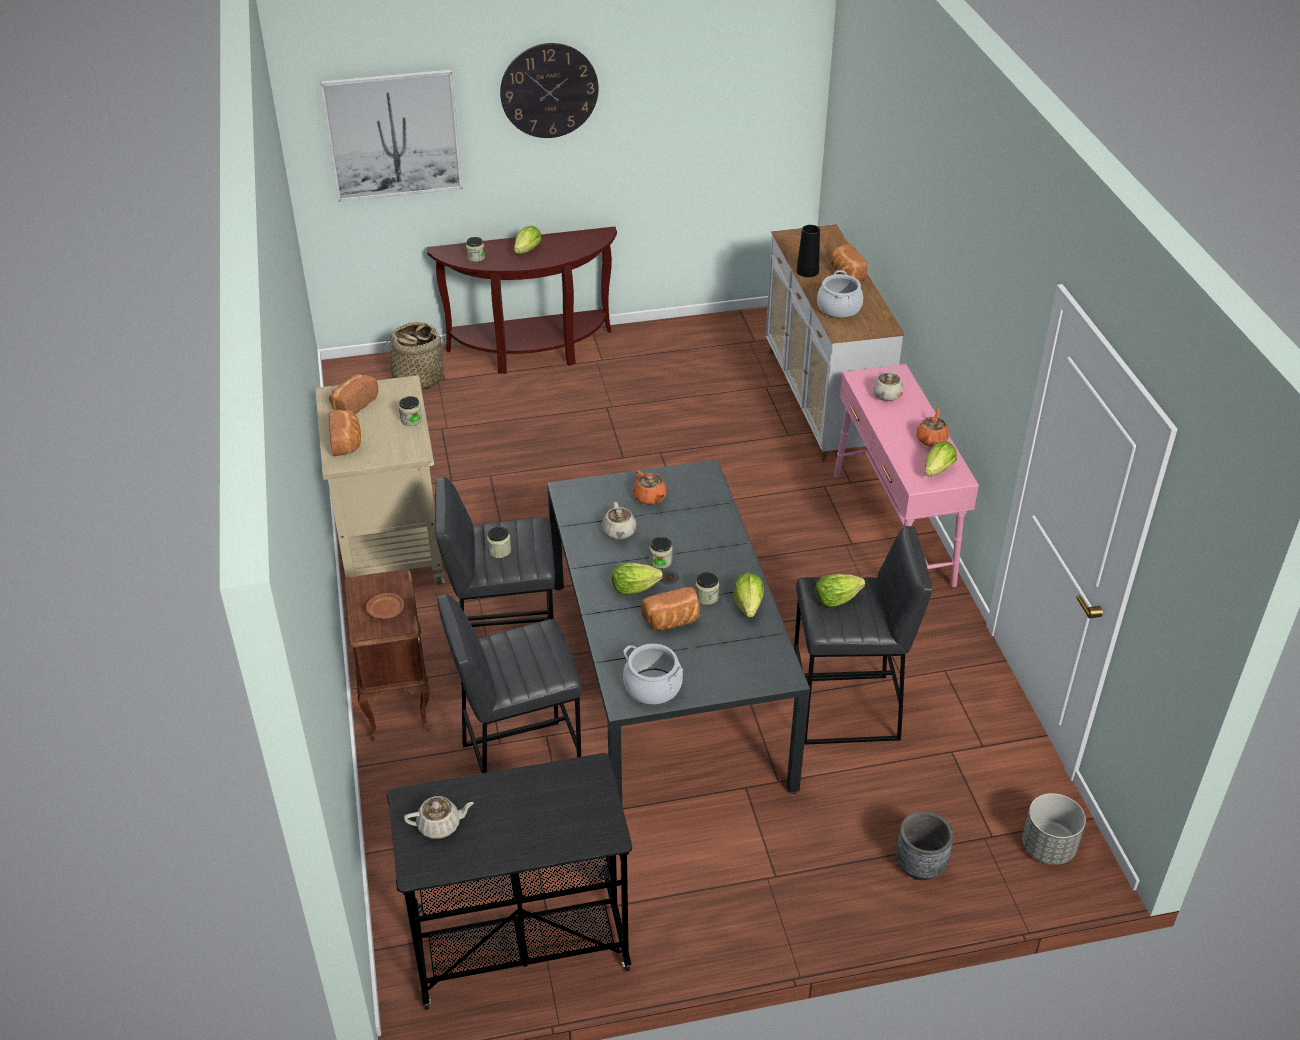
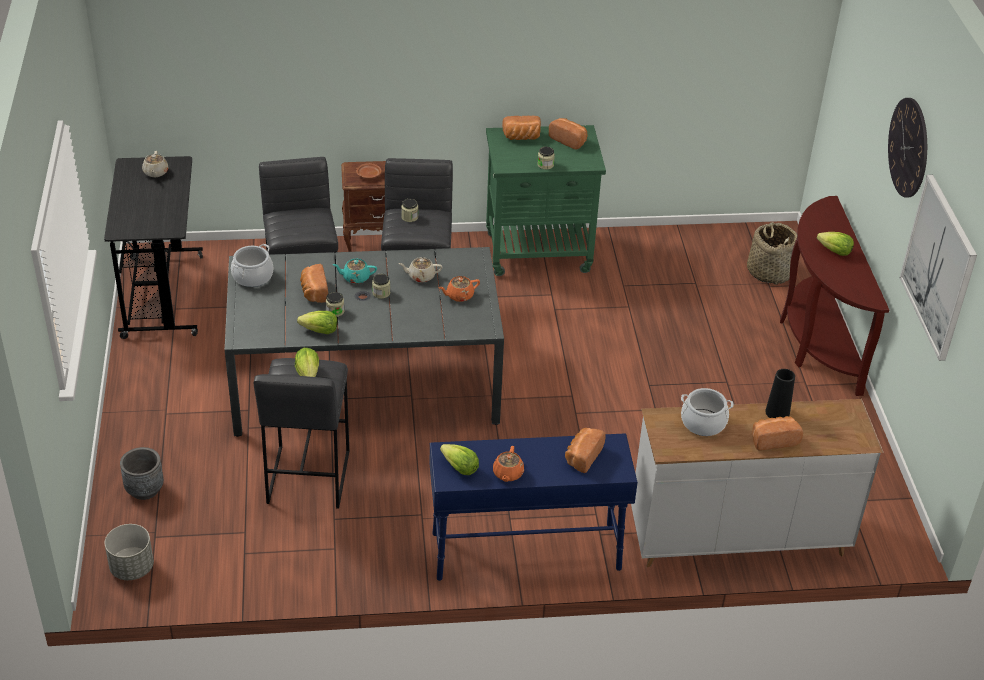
camera: 95 degrees right, 0 degrees up
beige cart [316,375,445,585] -> green cart [486,125,606,276]
picture [320,69,463,202] -> picture moved to [900,175,977,361]
jar [466,237,485,262] -> none
lettuce [612,563,663,595] -> turquoise teapot [332,259,377,284]
pink console table [834,364,979,587] -> blue console table [429,434,638,581]
beige teapot [872,369,904,401] -> bread [565,428,605,473]
orange teapot [916,408,949,447] -> orange teapot turned 75 degrees clockwise [493,446,524,482]

